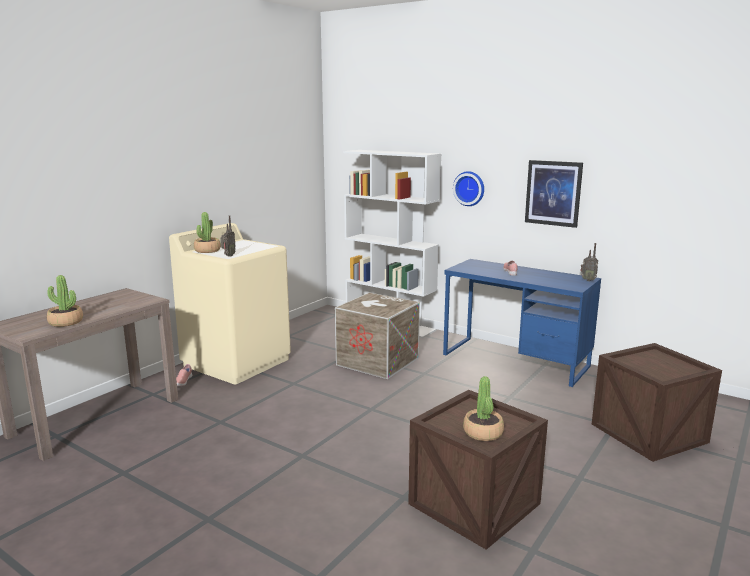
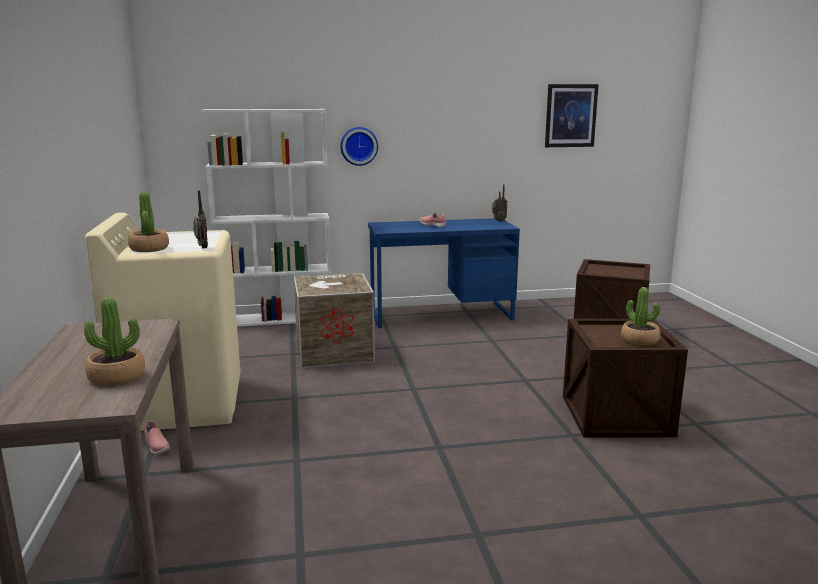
camera: 45 degrees left, 0 degrees up
picture [525,160,583,228] -> picture moved to [545,84,599,147]

